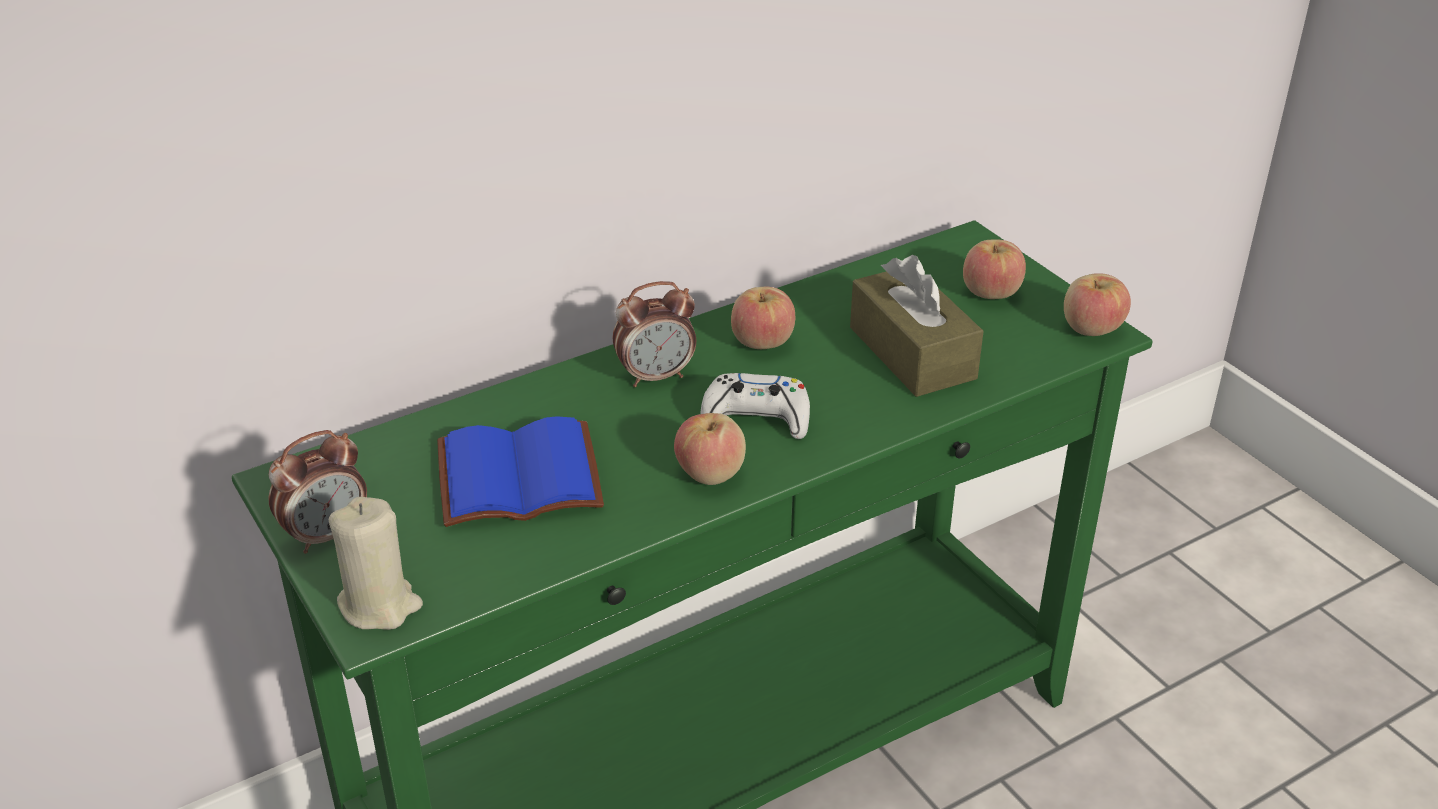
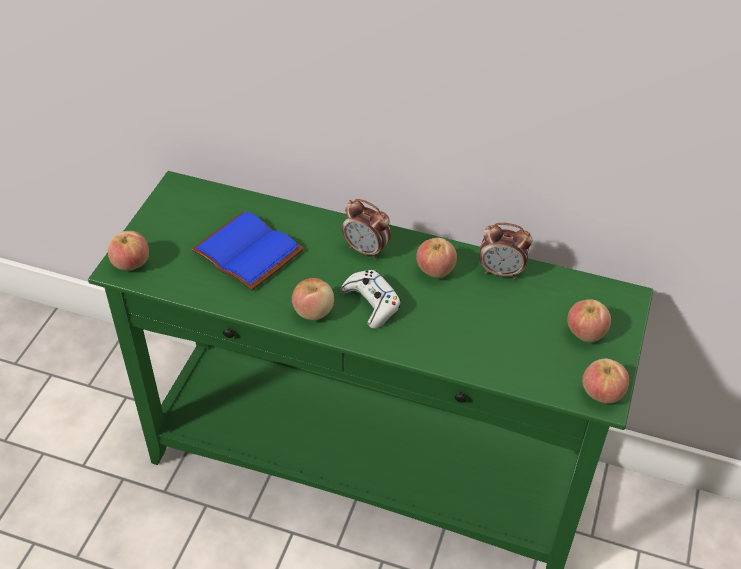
camera: 50 degrees right, 10 degrees up
alarm clock [269,430,367,554] -> alarm clock moved to [479,223,532,279]
beige candle [329,497,423,630] -> apple [108,231,149,270]
brown tissue box [850,255,984,397] -> none

